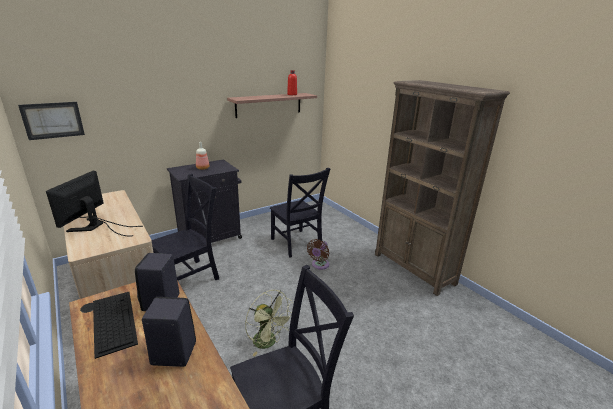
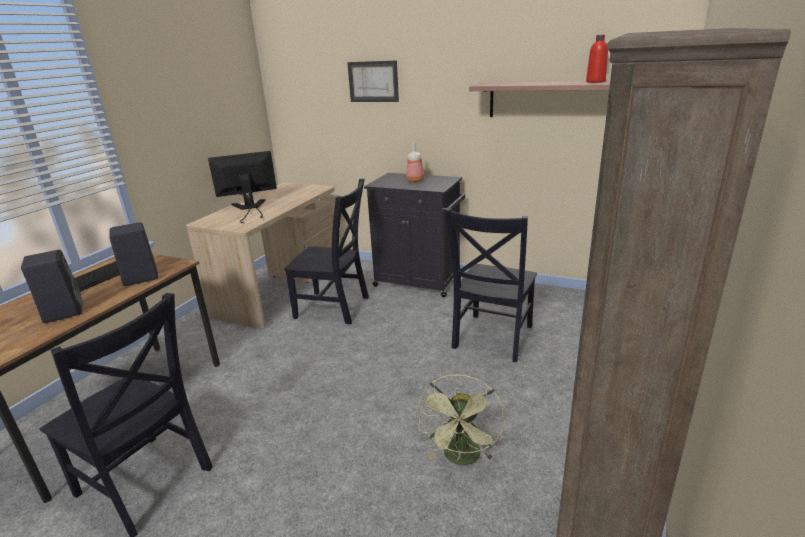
camera: 60 degrees right, 0 degrees up
picture [18,102,85,140] -> picture moved to [347,60,399,102]
green fan [245,290,293,356] -> green fan moved to [417,375,505,465]
brown fan [307,239,329,270] -> none

